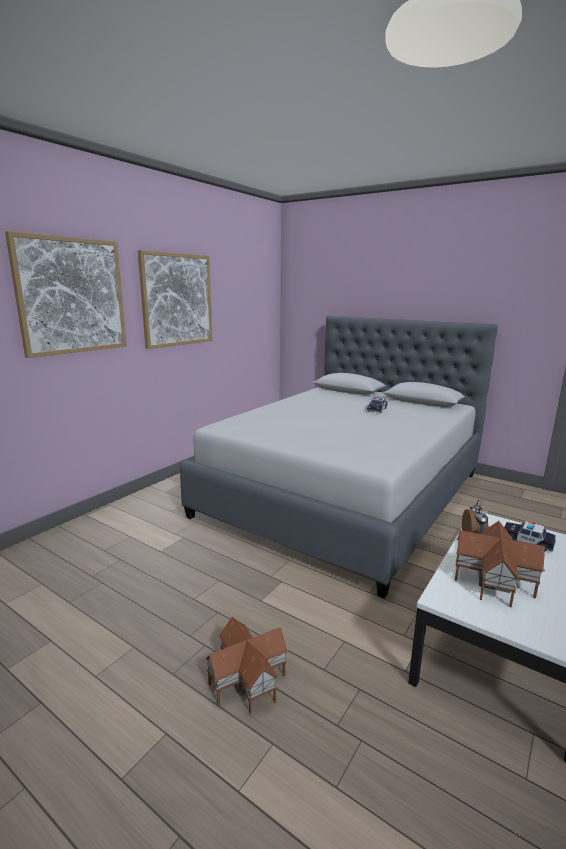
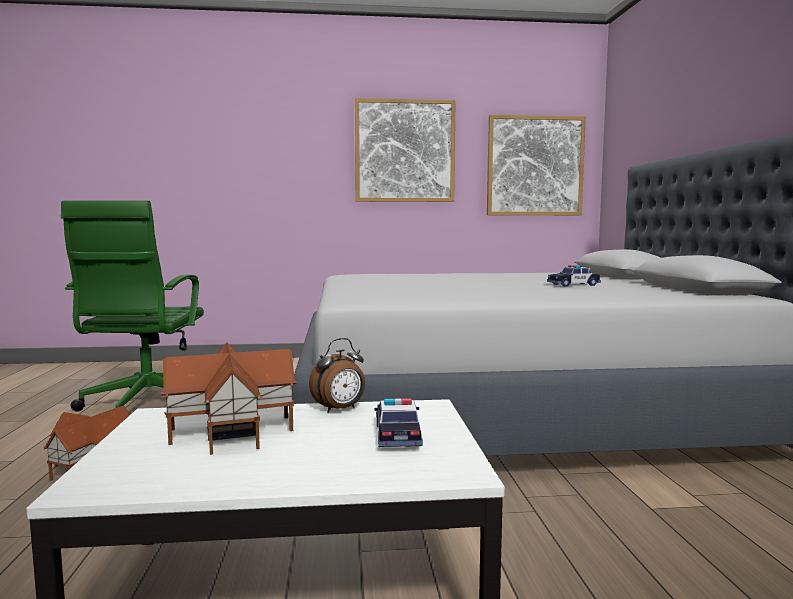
camera: 50 degrees right, 10 degrees down
picture [5,231,127,358] -> picture moved to [487,115,586,215]
none -> green office chair [61,200,204,412]

